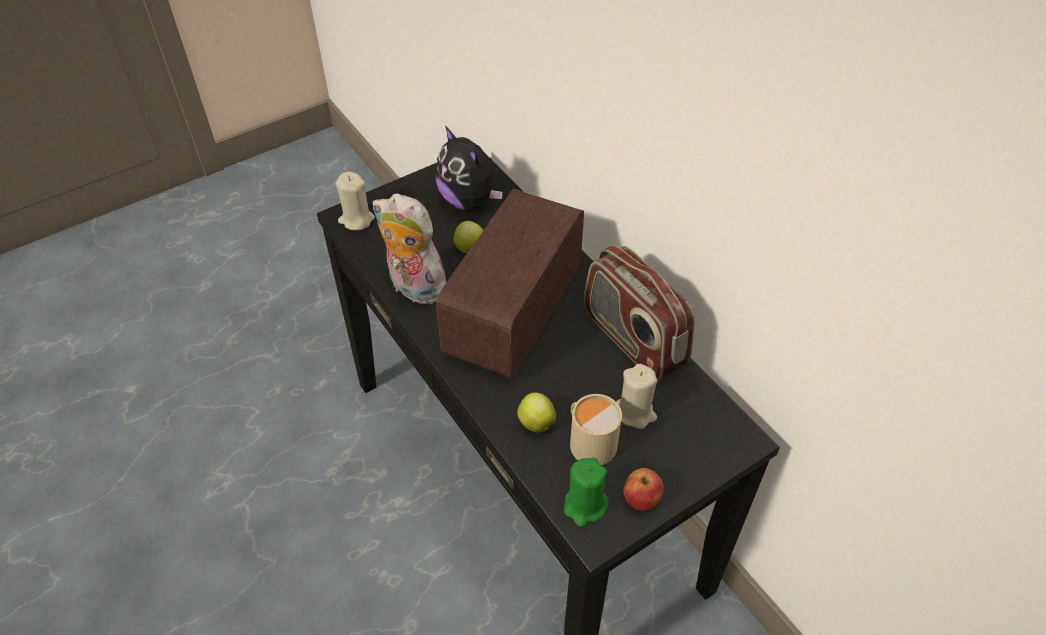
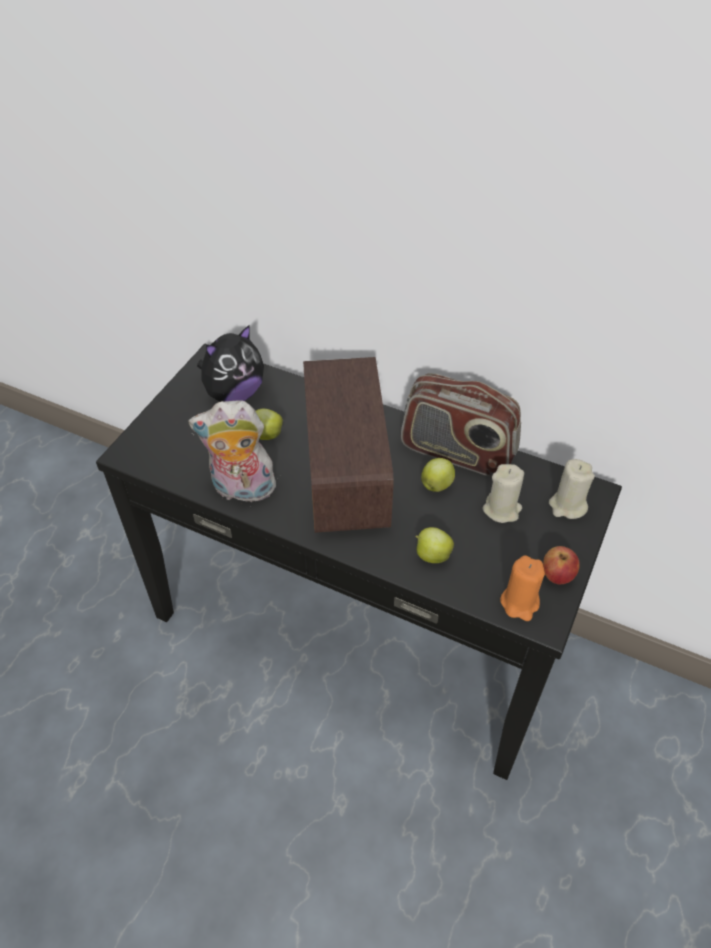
camera: 30 degrees left, 0 degrees up
beige candle [336,171,375,231] -> beige candle moved to [549,459,595,519]
plush toy [435,126,503,210] -> plush toy turned 60 degrees counterclockwise [197,325,264,402]
green candle [564,458,609,527] -> orange candle [500,555,545,621]
beige mug [570,394,622,465] -> none
none -> apple [421,458,455,492]

